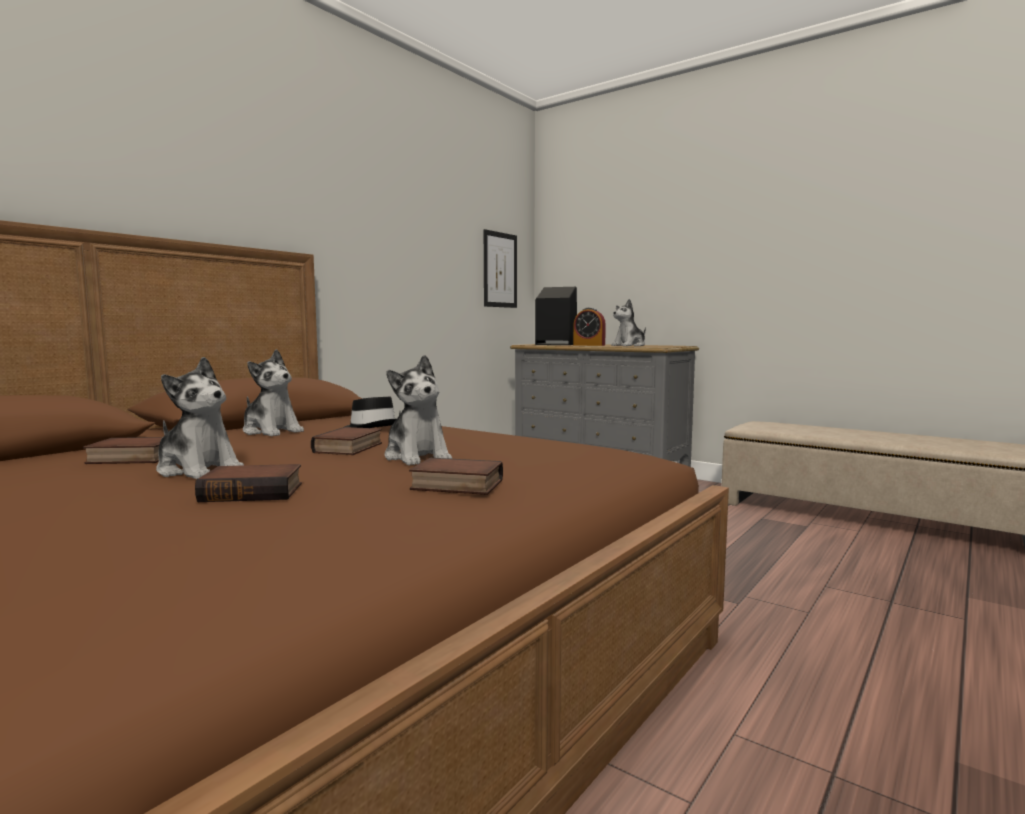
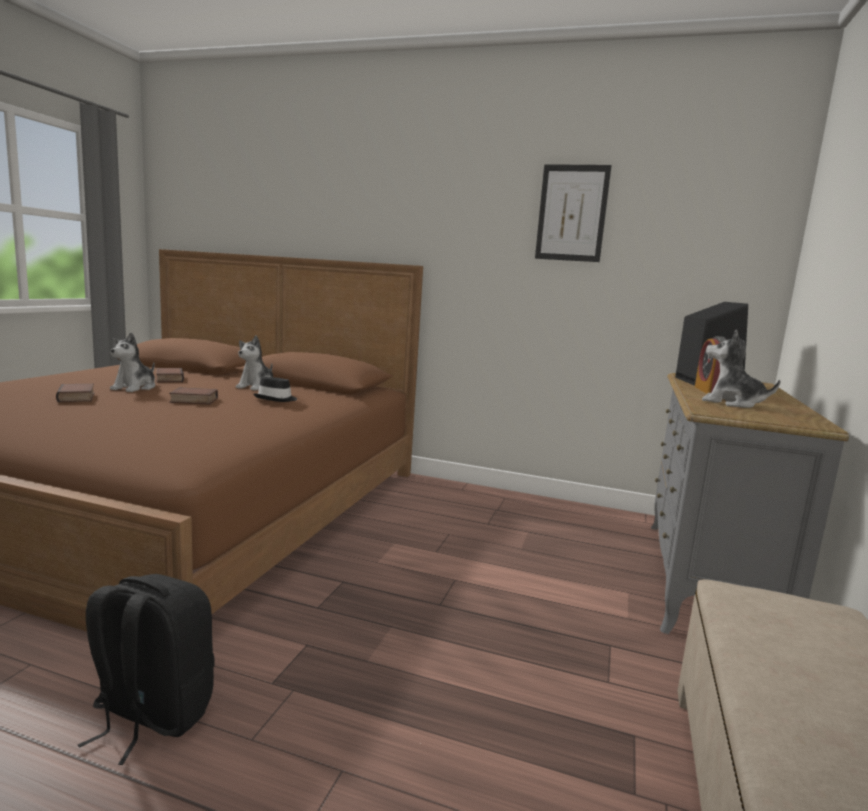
camera: 70 degrees right, 5 degrees up
plush toy [384,355,452,466] -> none
book [409,458,503,495] -> none
picture [484,229,517,308] -> picture moved to [535,164,611,262]
none -> black backpack [78,574,215,765]

